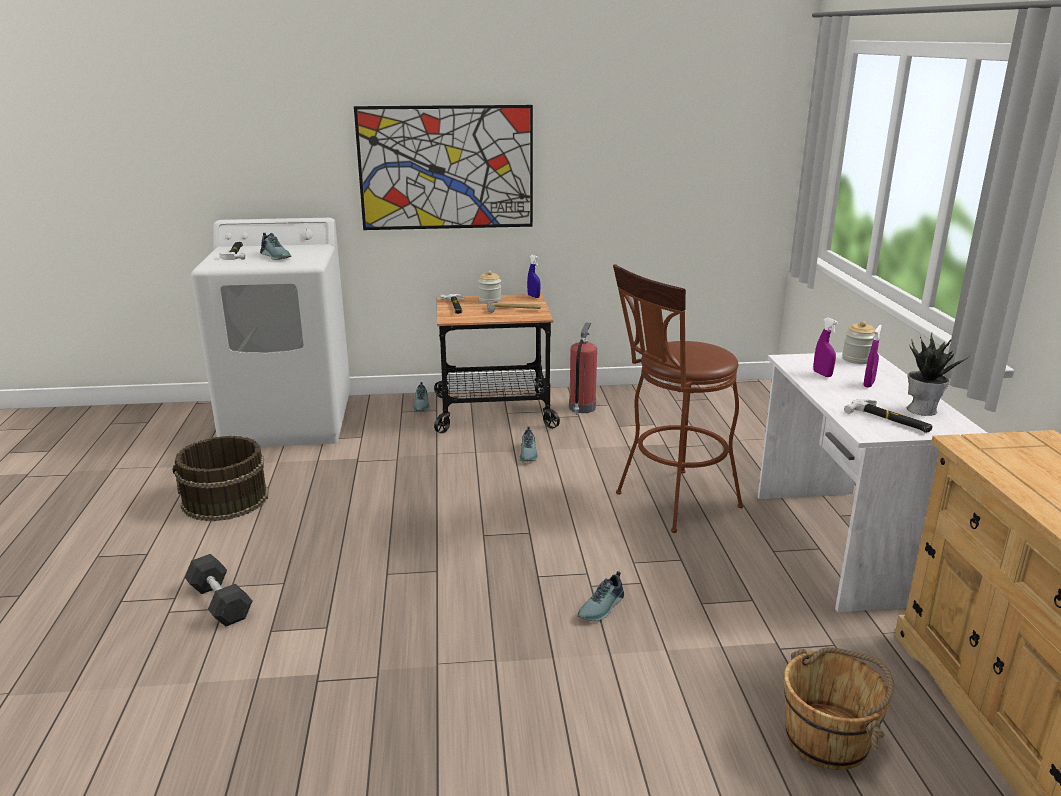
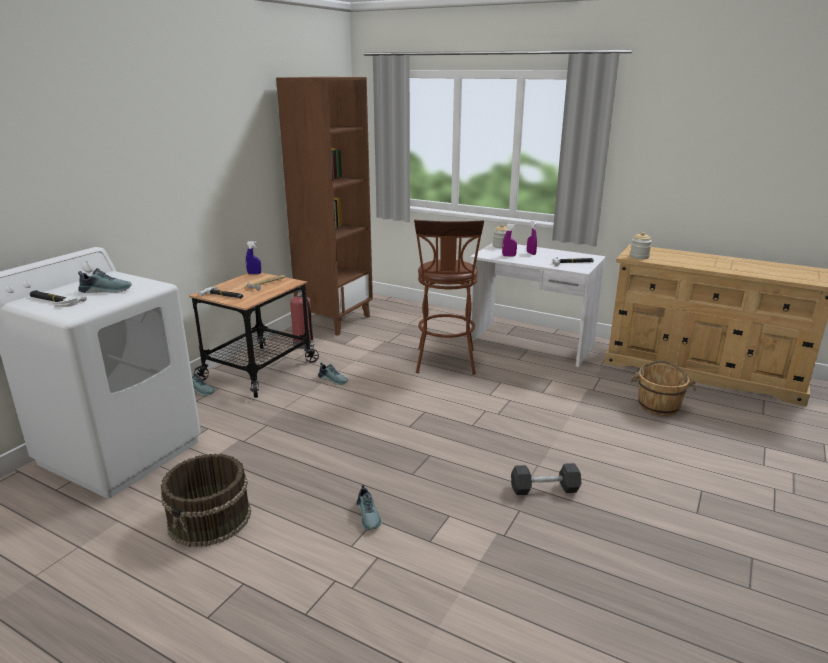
camera: 55 degrees left, 0 degrees up
grey dumbbell [185,554,252,627] -> grey dumbbell moved to [511,463,581,495]
picture [354,105,533,230] -> none
jar [478,271,501,304] -> jar moved to [630,232,652,259]
shoe [577,571,624,621] -> shoe moved to [357,484,382,530]
potted plant [906,334,969,416] -> none
none -> brown bookcase [276,77,373,336]

